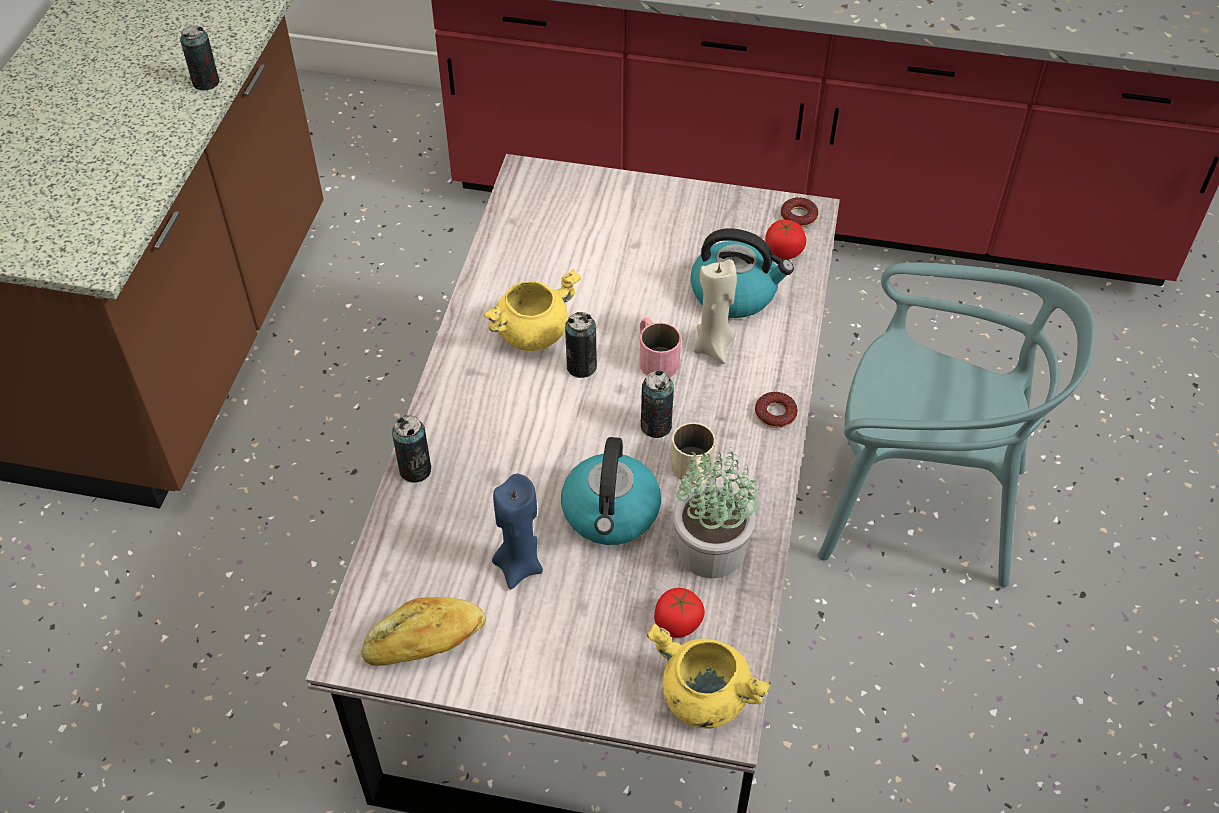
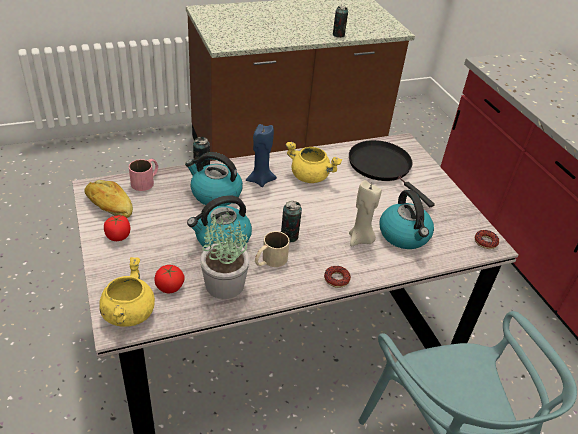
camera: 55 degrees right, 10 degrees down
blue candle [492,474,543,590] -> blue candle moved to [246,124,277,187]
can [565,312,597,378] -> none
pink mug [639,318,681,377] -> pink mug moved to [129,159,158,191]
tomato [766,220,806,260] -> tomato moved to [104,215,130,241]
none -> kettle [185,152,243,206]
none -> black frying pan [349,140,435,207]

